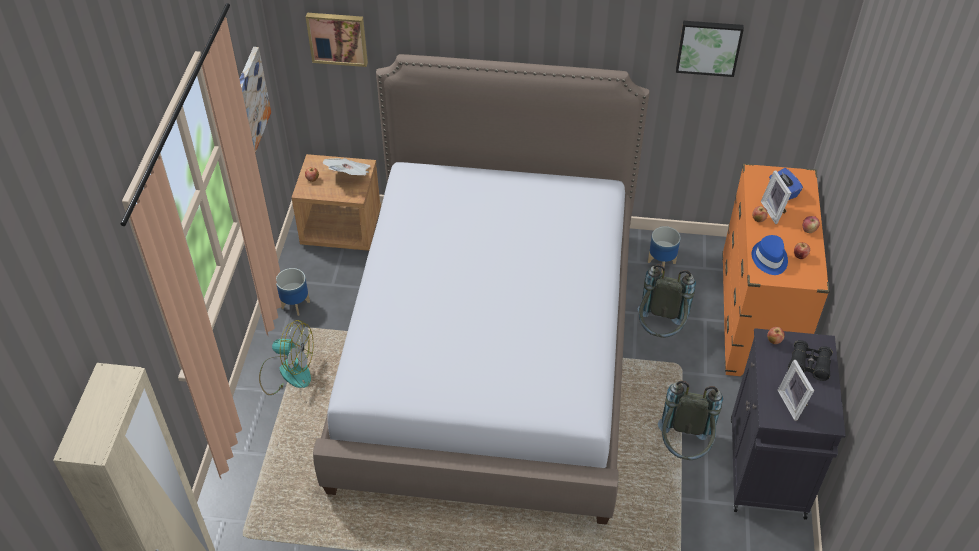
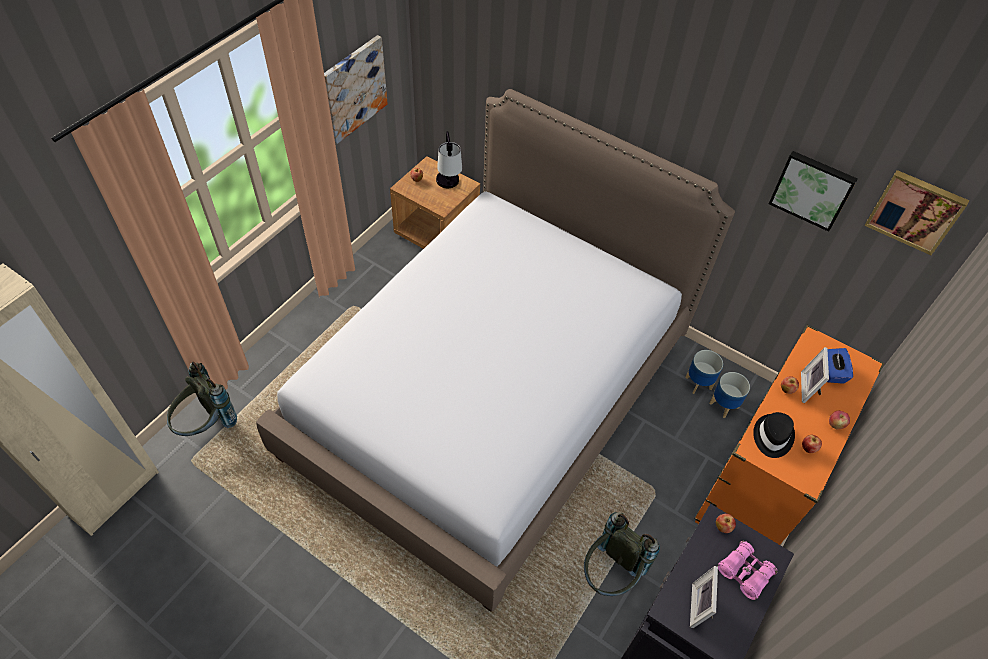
camera: 25 degrees right, 5 degrees up
fan [259,320,314,395] -> none
planter [276,268,310,316] -> planter moved to [709,372,750,418]
picture [306,13,368,67] -> picture moved to [864,170,969,255]
newspaper [323,158,370,175] -> table lamp [436,131,462,188]
grey backpack [638,264,696,338] -> grey backpack moved to [167,361,237,436]
blue hat [752,235,788,275] -> black hat [753,412,795,458]
black binoculars [788,340,833,381] -> pink binoculars [717,541,778,600]

